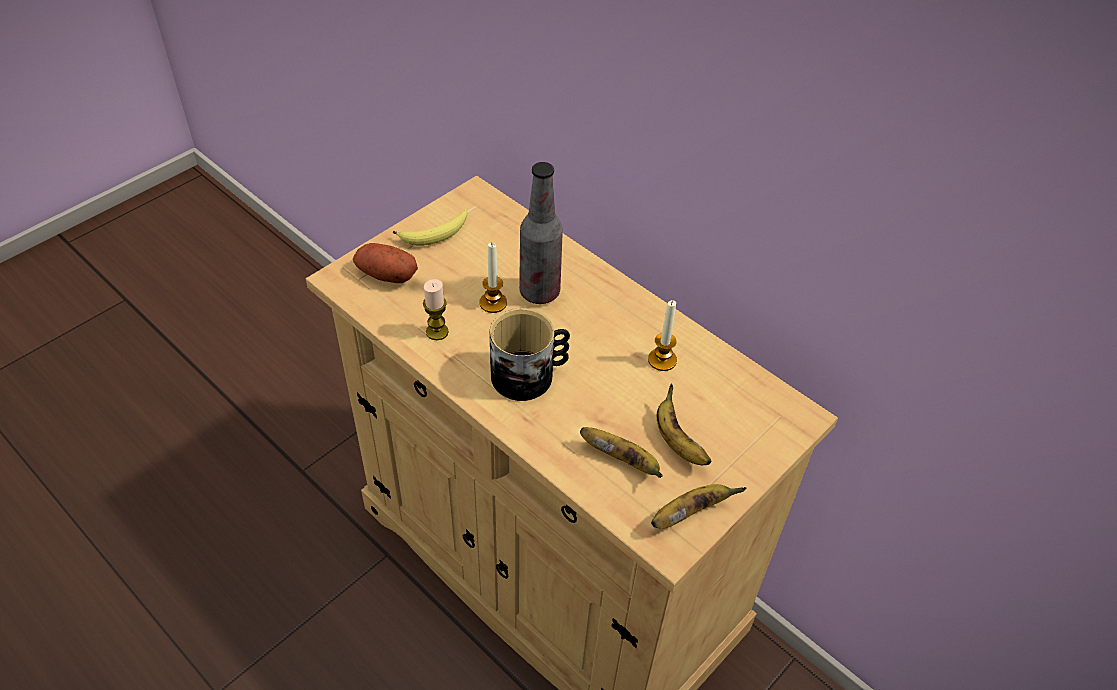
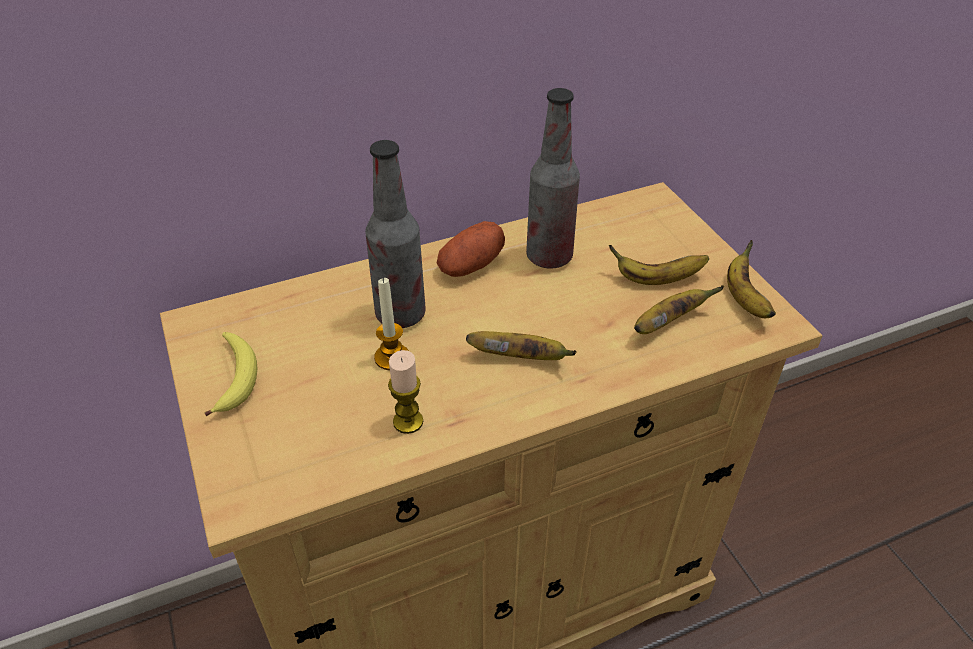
camera: 65 degrees left, 5 degrees down
potato [353,243,418,283] -> potato moved to [437,221,505,277]
mug [489,308,570,401] -> banana [466,331,577,360]
candle [648,300,677,371] -> bottle [526,88,580,269]

